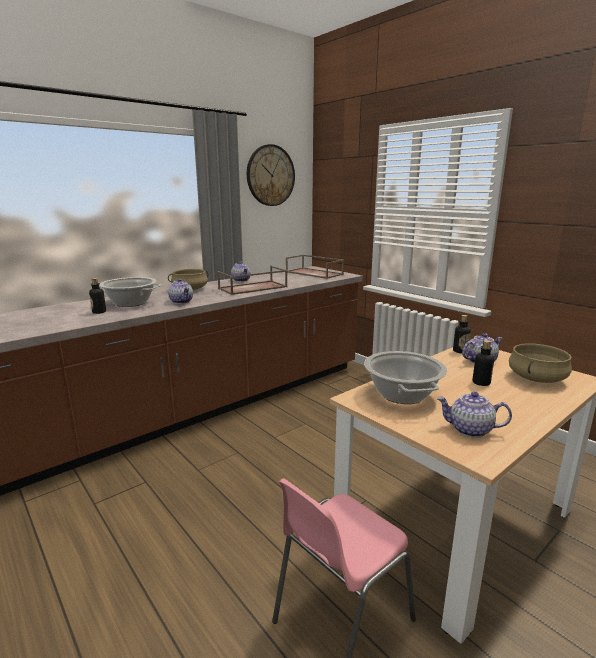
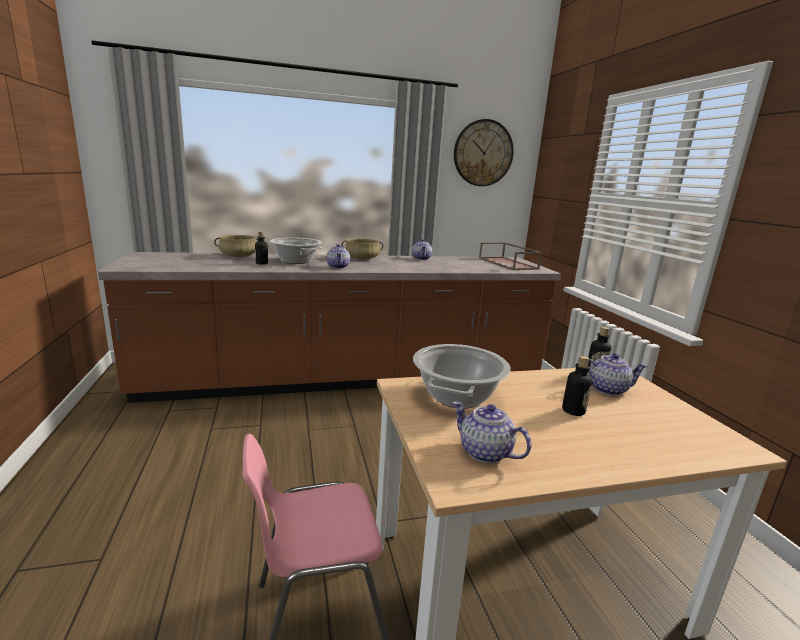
camera: 25 degrees right, 0 degrees up
brown tray [217,266,288,295] -> none
beige cooking pot [509,343,572,383] -> beige cooking pot moved to [214,235,258,257]

